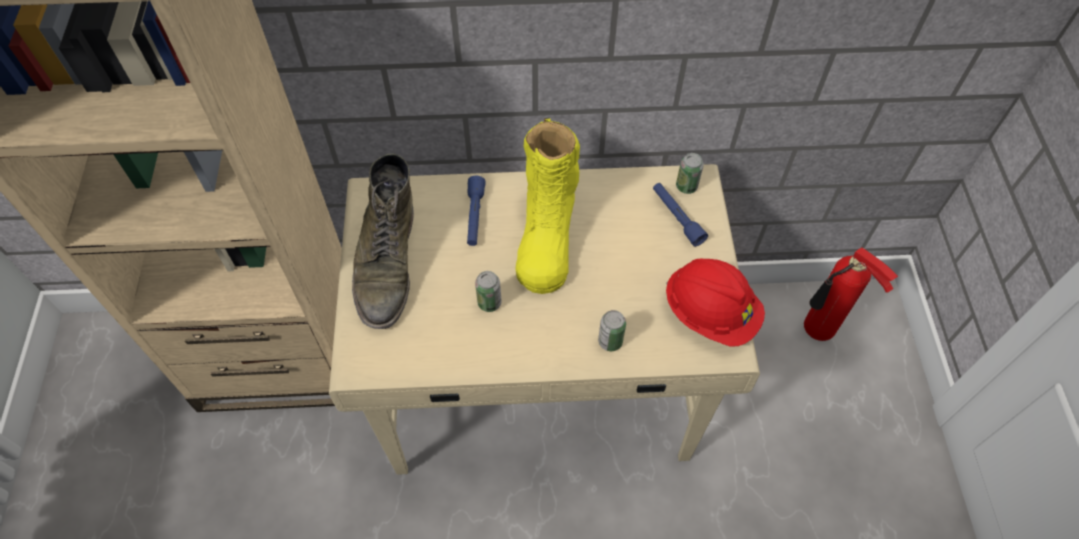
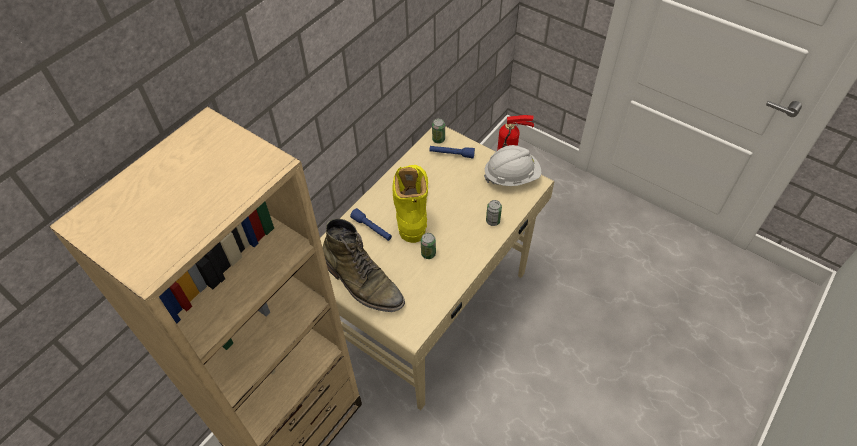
camera: 50 degrees left, 5 degrees down
yellow boot [515,118,580,294] -> yellow boot turned 135 degrees counterclockwise [392,165,428,243]
red hard hat [666,259,765,347] -> white hard hat [484,145,541,186]

